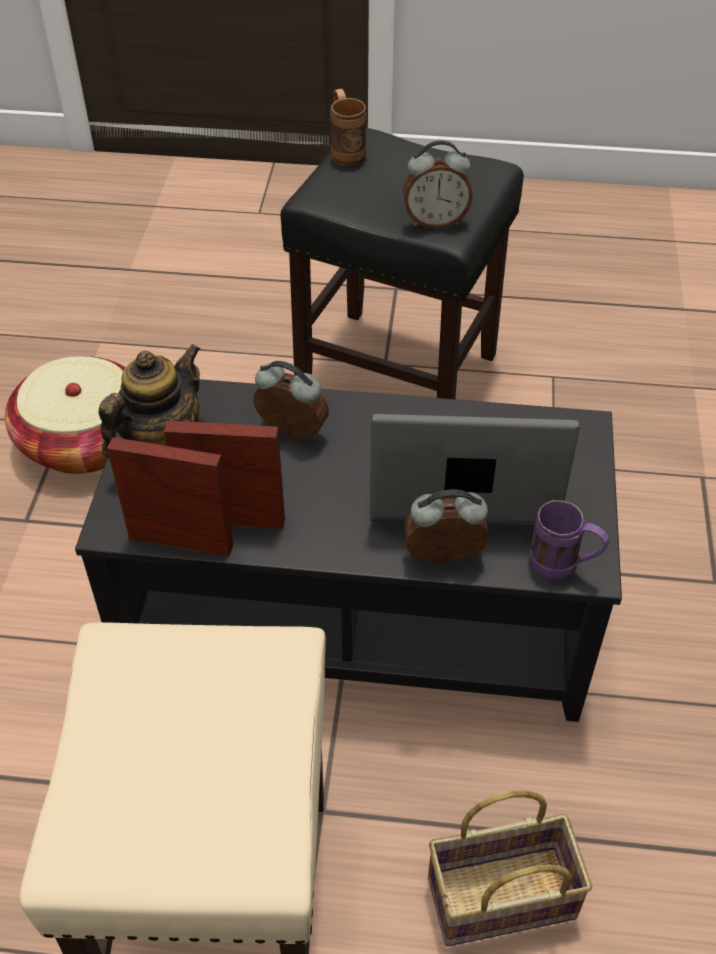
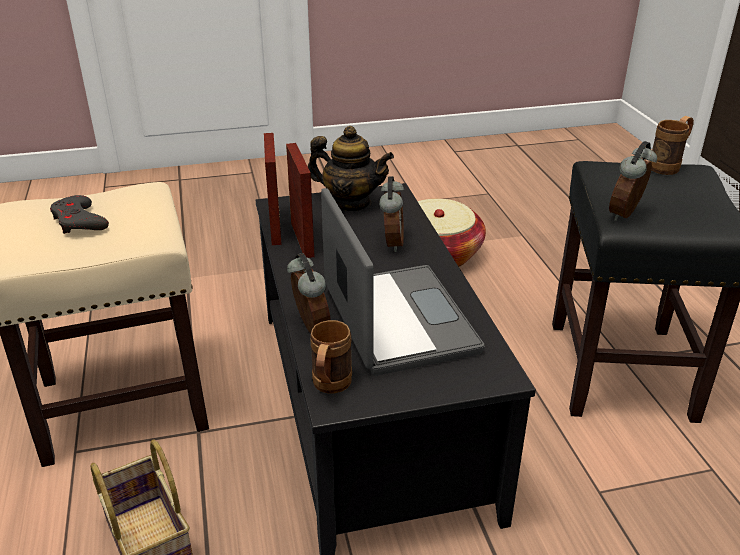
camera: 70 degrees right, 15 degrees down
alarm clock [403,140,473,229] -> alarm clock turned 60 degrees clockwise [609,141,657,221]
purple mug [529,500,609,580] -> brown mug [310,320,352,393]
none -> grey game controller [50,195,109,234]

